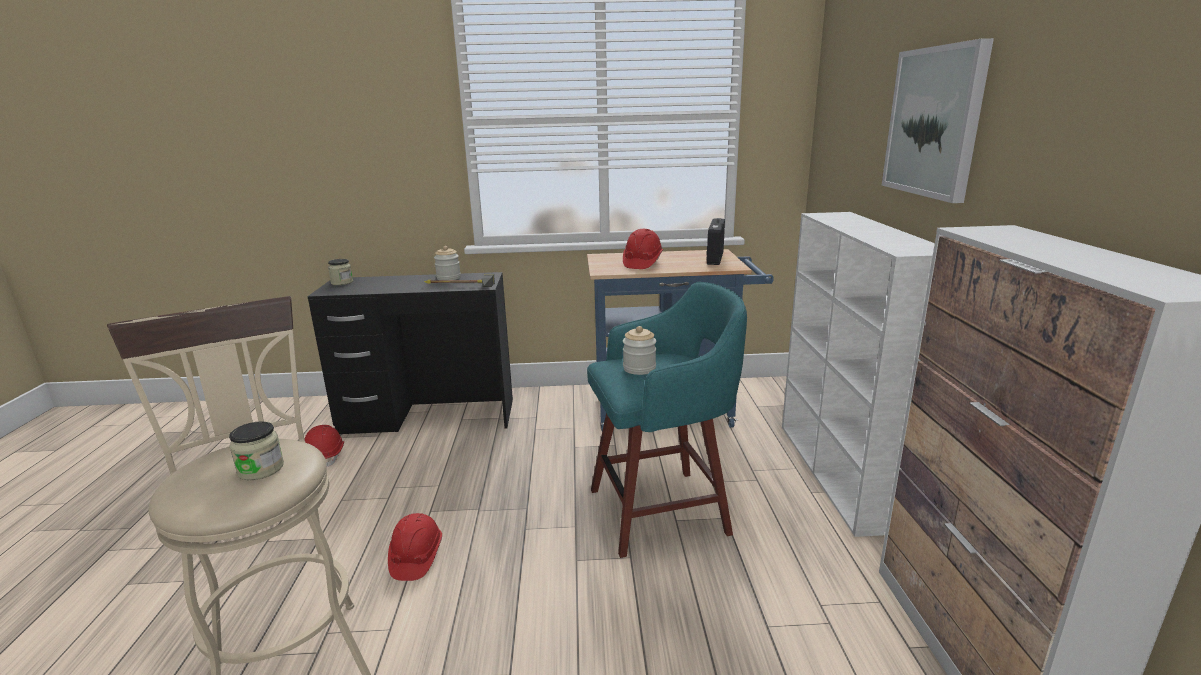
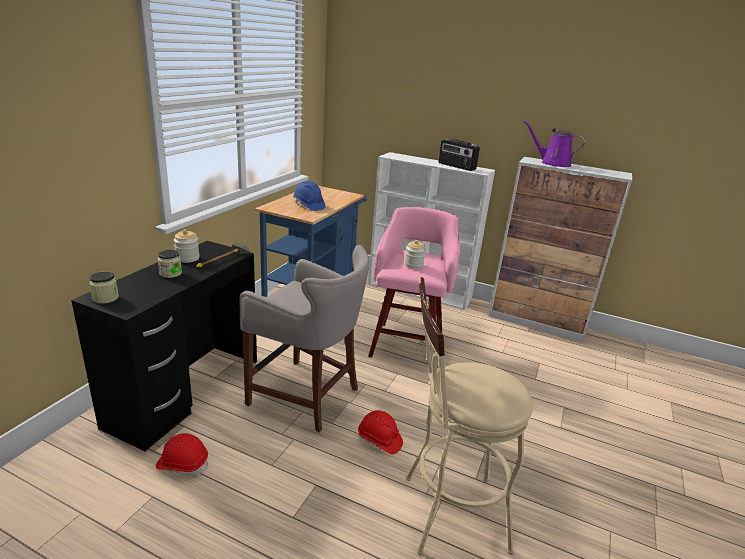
camera: 65 degrees left, 5 degrees up
jar [229,421,284,480] -> jar moved to [158,250,182,278]
turquoise stool [587,282,747,558] -> pink stool [368,207,460,358]
red hard hat [623,229,663,269] -> blue hard hat [293,181,325,211]
radio [706,218,725,265] -> radio moved to [439,139,480,171]
picture [882,38,994,203] -> none
none -> grey stool [240,245,369,432]
none -> purple watering can [523,120,585,167]

